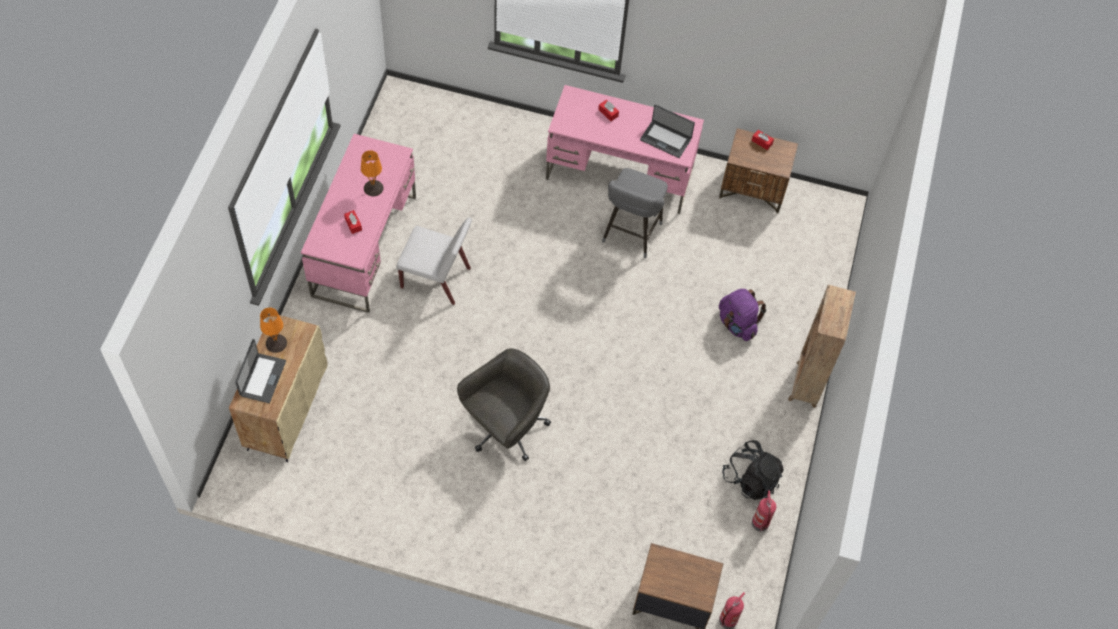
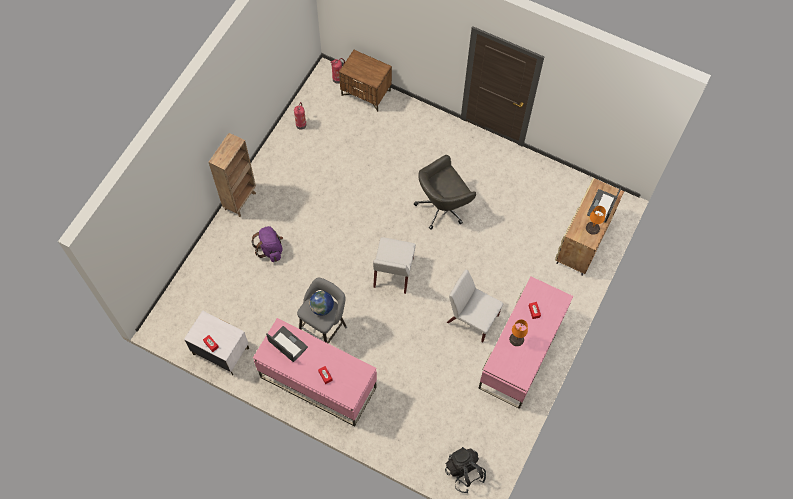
camera: 165 degrees left, 5 degrees up
brown nightstand [719,128,798,213] -> white nightstand [184,310,249,376]
black backpack [722,440,784,500] -> black backpack moved to [445,447,486,493]
none -> globe [309,291,334,316]
none -> white chair [373,237,416,294]

